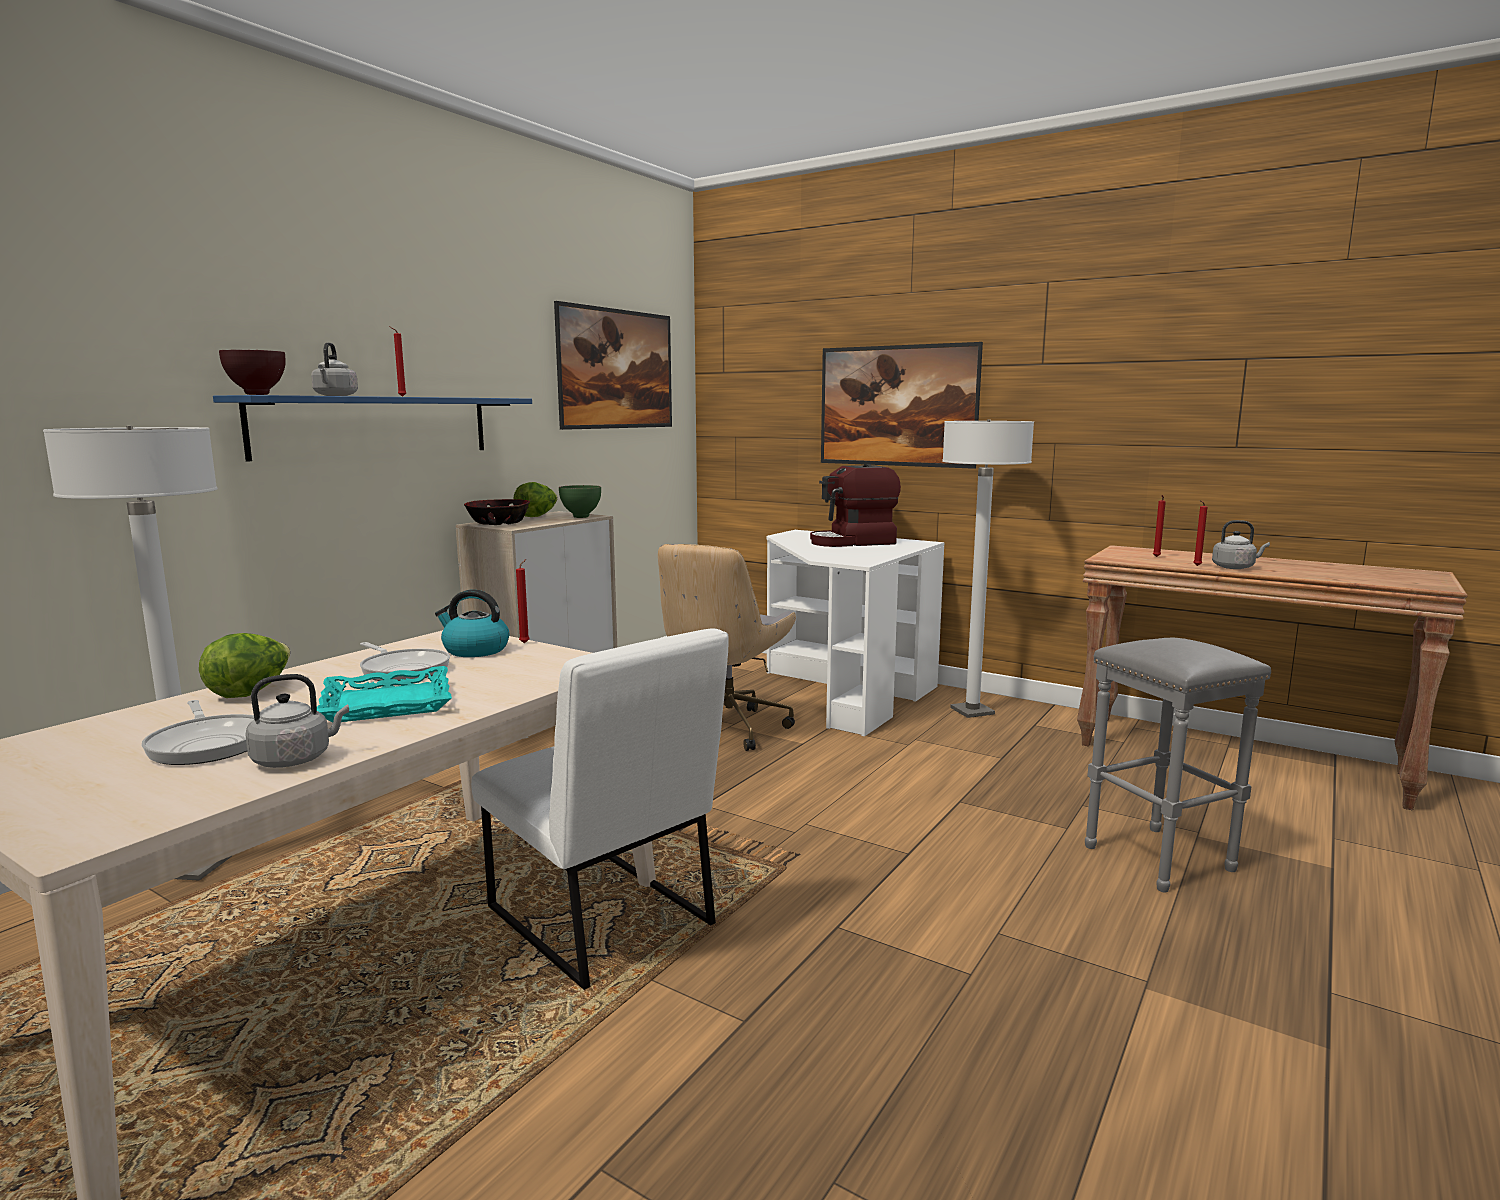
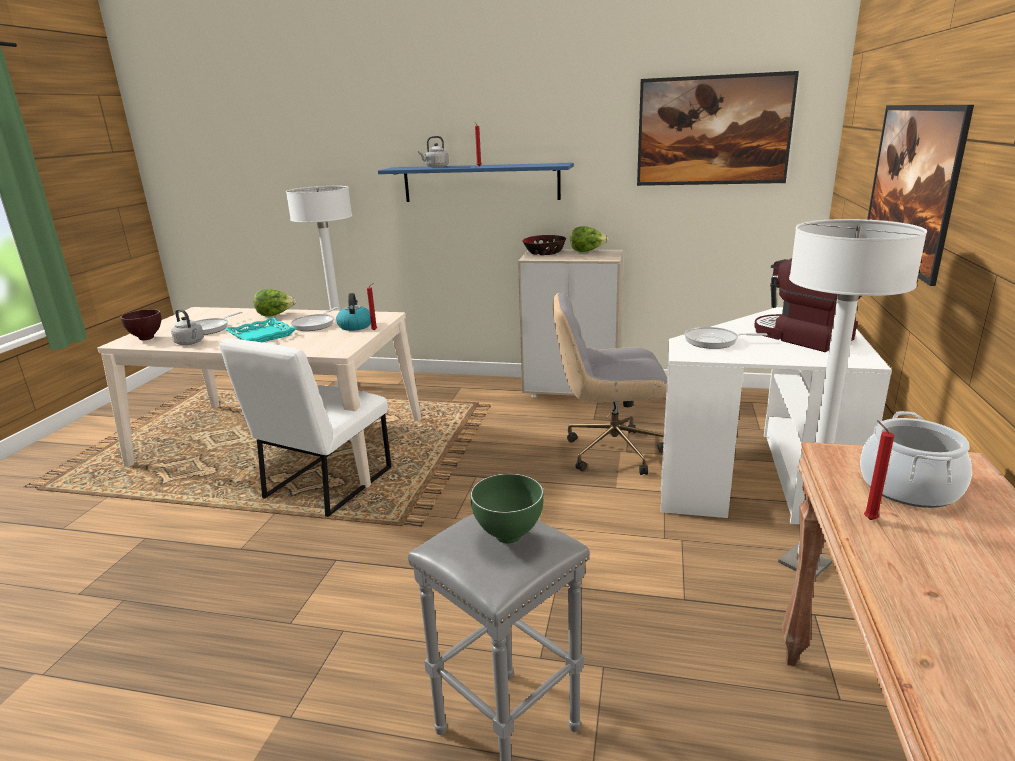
camera: 70 degrees right, 10 degrees up
brown bowl [219,349,285,395] -> brown bowl moved to [120,309,161,340]
green bowl [559,485,601,518] -> green bowl moved to [470,474,544,543]
red candle [1153,495,1166,557] -> cooking pot [860,411,972,508]
grey kettle [1212,520,1270,569] -> none
none -> frying pan [685,327,768,349]

